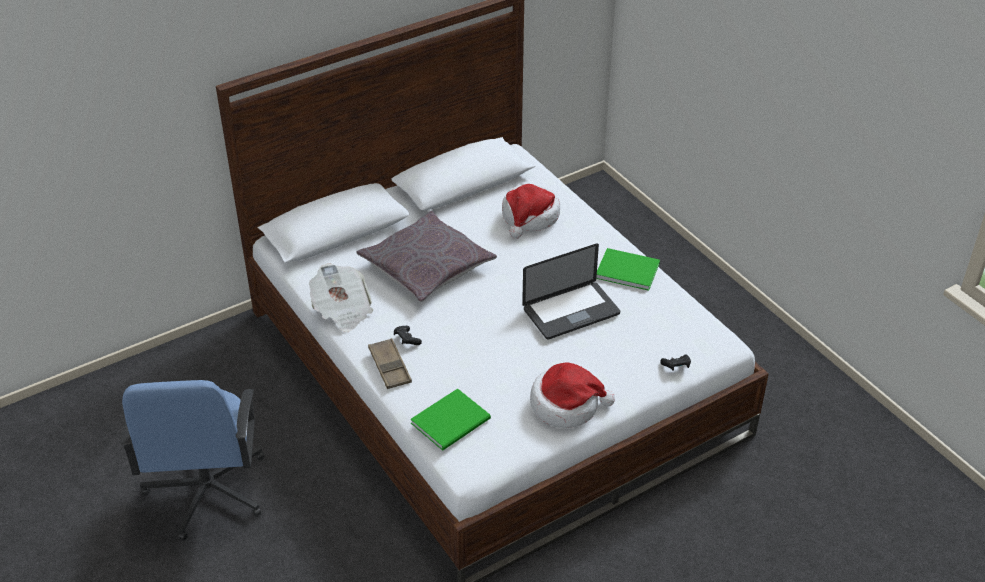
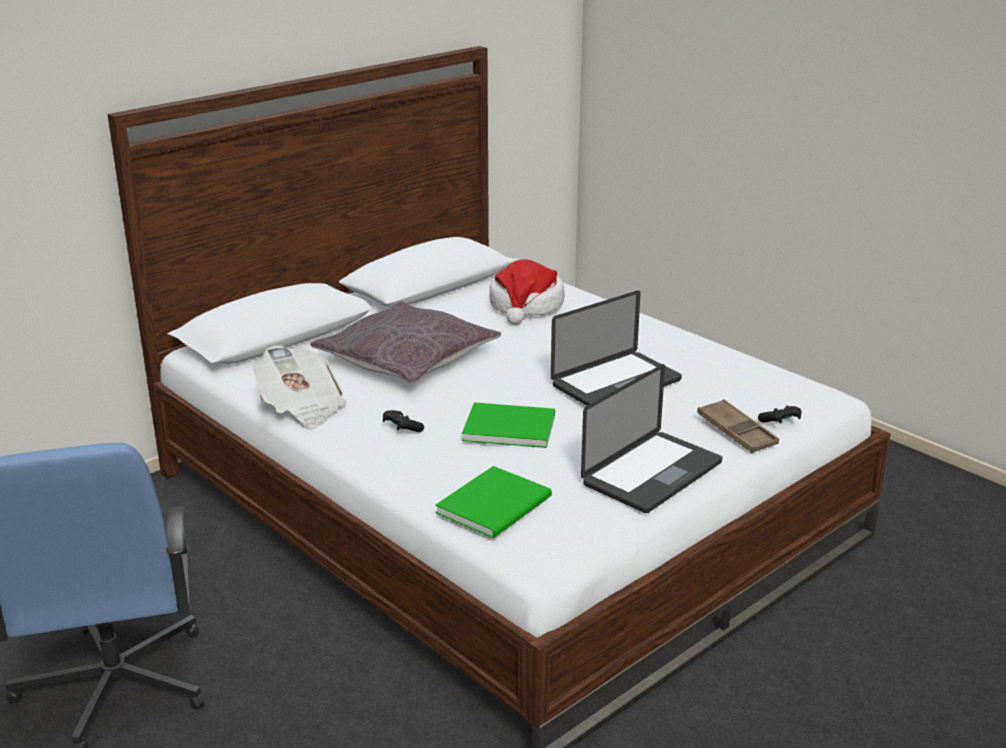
camera: 10 degrees left, 15 degrees down
brown tray [368,338,412,389] -> brown tray moved to [697,399,779,453]
hat [530,362,615,428] -> laptop [581,364,722,513]
green book [596,248,660,291] -> green book moved to [462,402,555,448]

